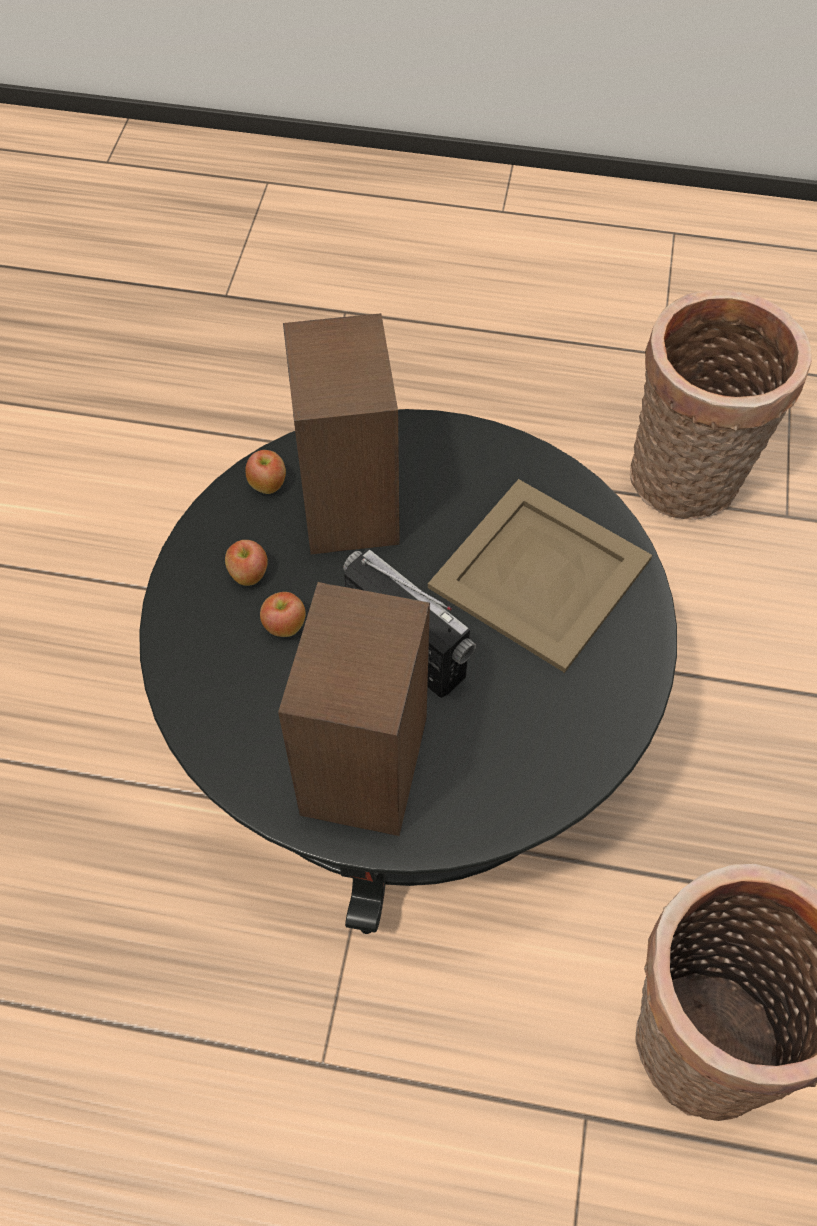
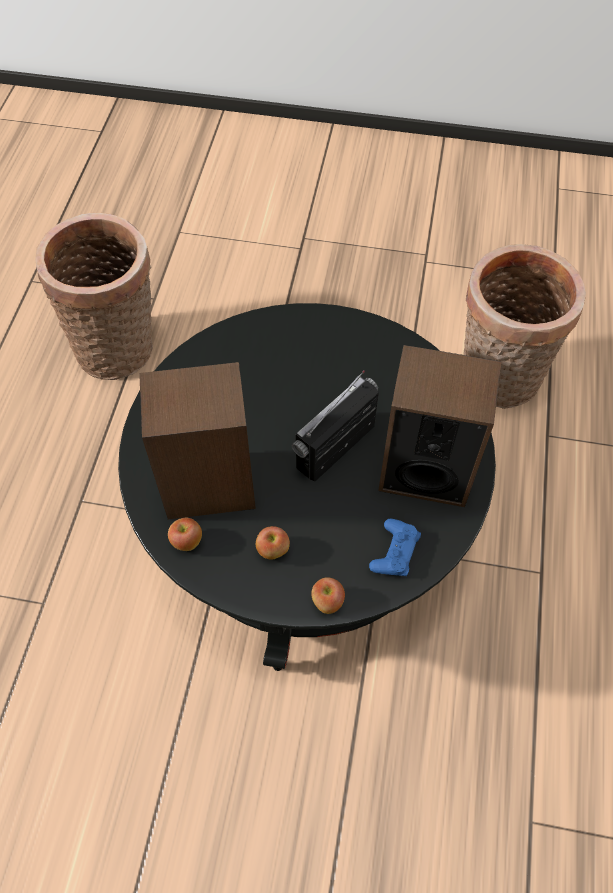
camera: 90 degrees left, 0 degrees up
apple [260,592,306,637] -> apple moved to [311,577,345,614]
beige tray [428,479,652,673] -> none
none -> blue game controller [369,519,421,576]

